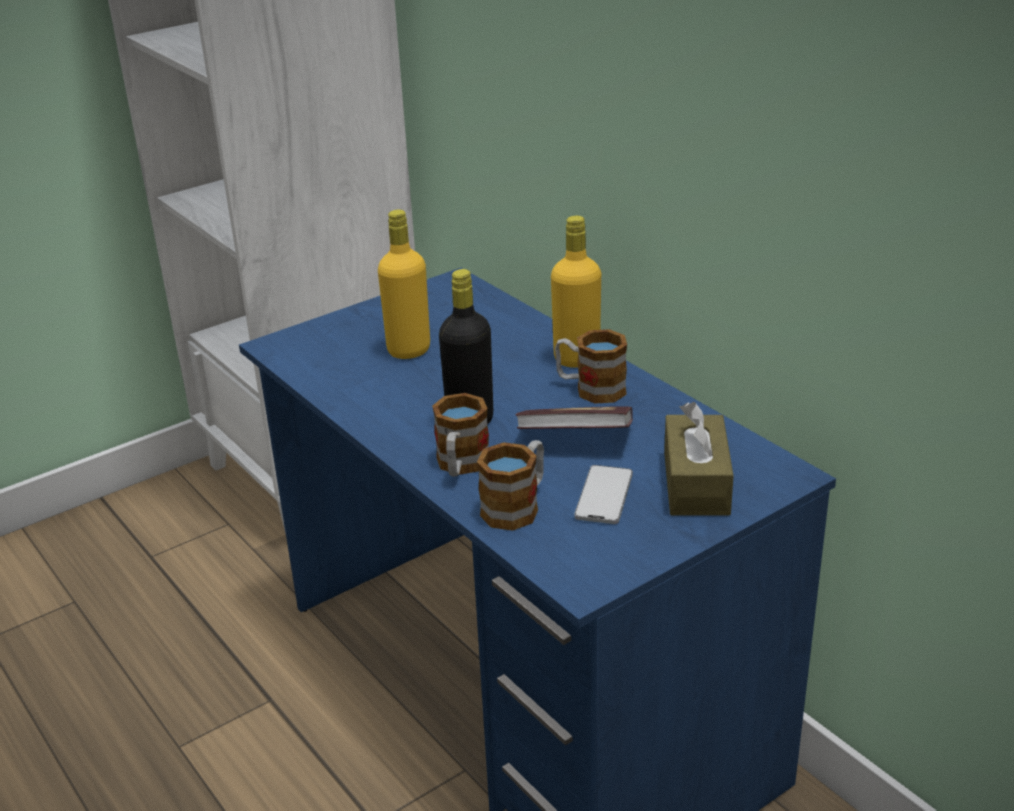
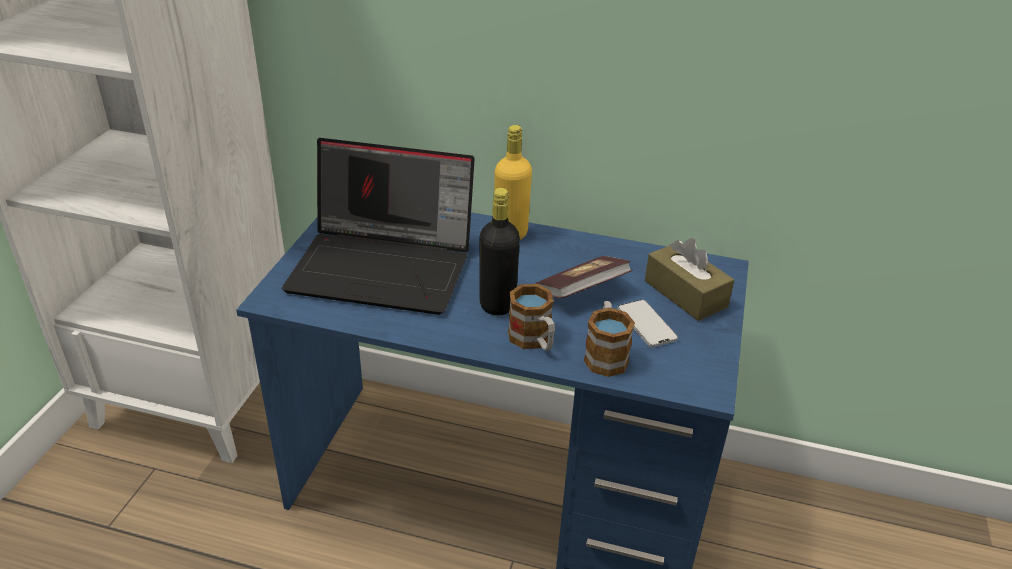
camera: 40 degrees left, 5 degrees up
yellow bottle [378,210,430,359] -> laptop [282,138,475,315]
mug [555,329,627,404] -> none

